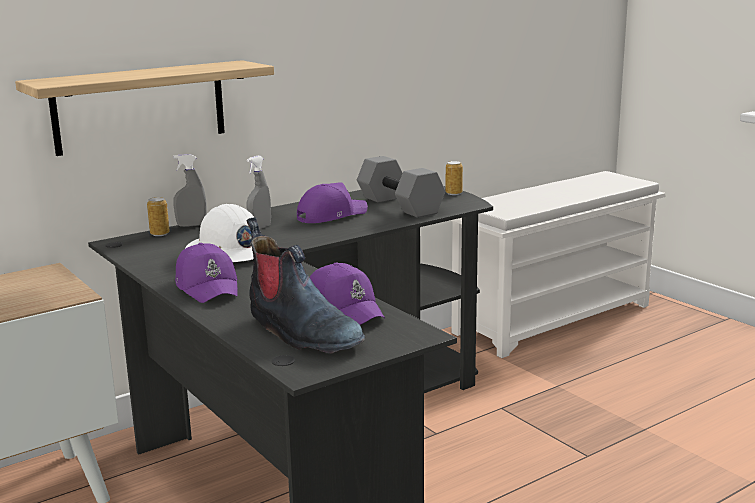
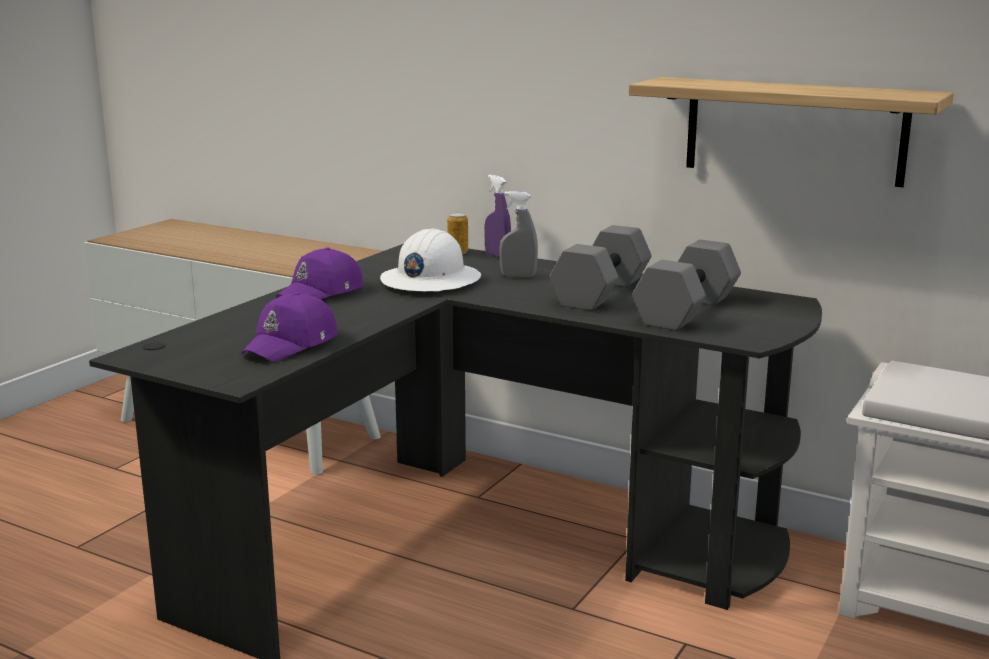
camera: 65 degrees right, 0 degrees up
shelf [15,60,274,156] -> shelf moved to [629,77,954,187]
grey spray bottle [173,154,207,227] -> purple spray bottle [484,175,511,258]
boot [247,217,365,353] -> none
purple cap [297,182,368,223] -> grey dumbbell [550,225,652,310]
can [446,161,463,195] -> none

